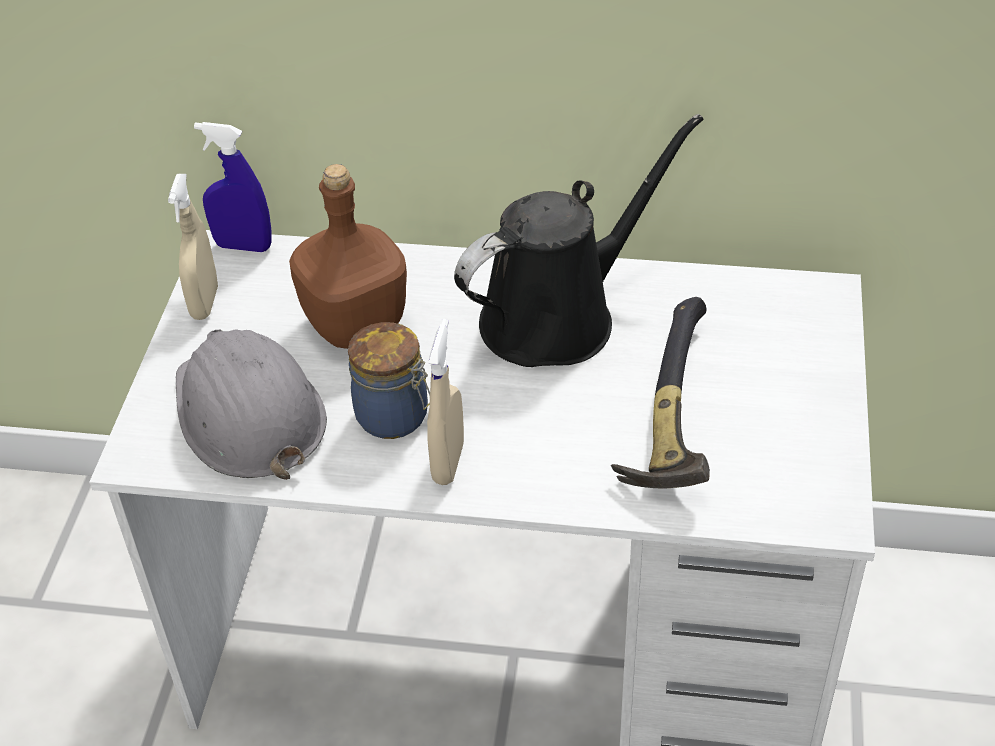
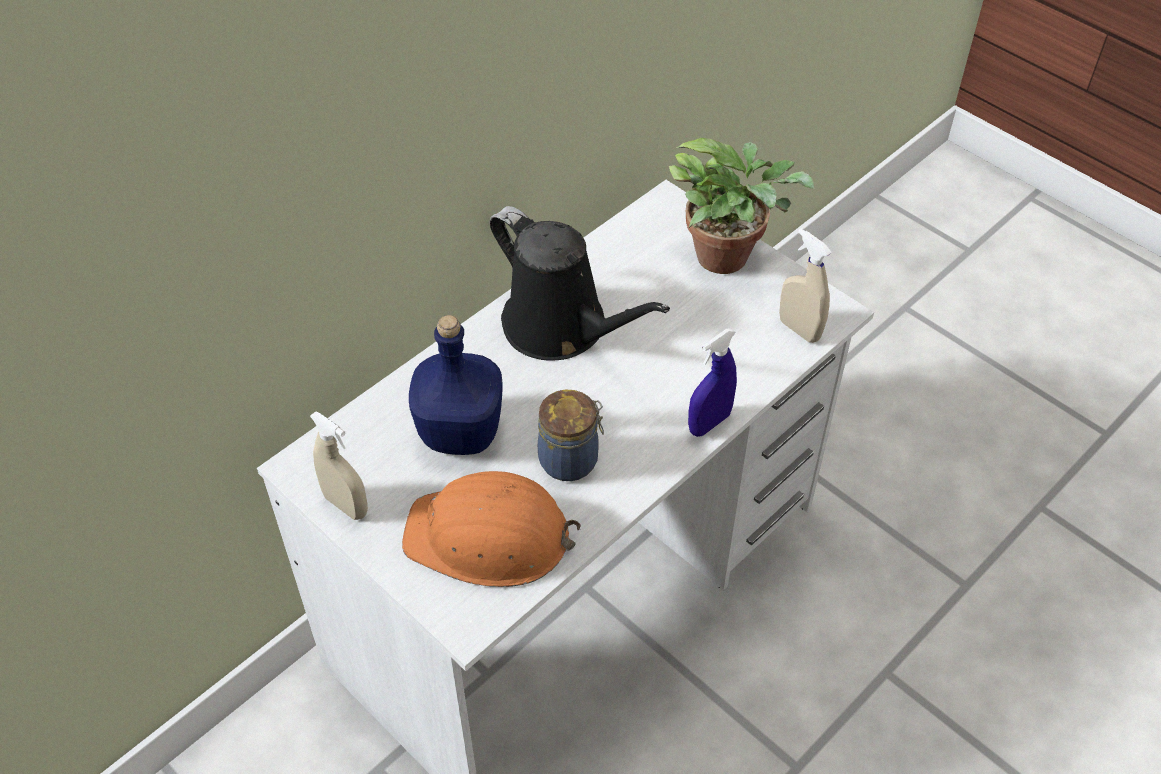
camera: 55 degrees left, 5 degrees up
grey hard hat [176,329,327,480] -> orange hard hat [402,471,581,587]
blue spray bottle [194,122,272,252] -> blue spray bottle moved to [688,328,737,437]
brown bottle [289,164,407,349] -> blue bottle [409,315,503,455]
beige spray bottle [427,319,464,485] -> beige spray bottle moved to [779,228,832,343]
black watering can [454,114,704,367] -> black watering can turned 135 degrees clockwise [490,206,670,361]
hammer [611,297,710,488] -> none
none -> potted plant [669,138,814,274]

